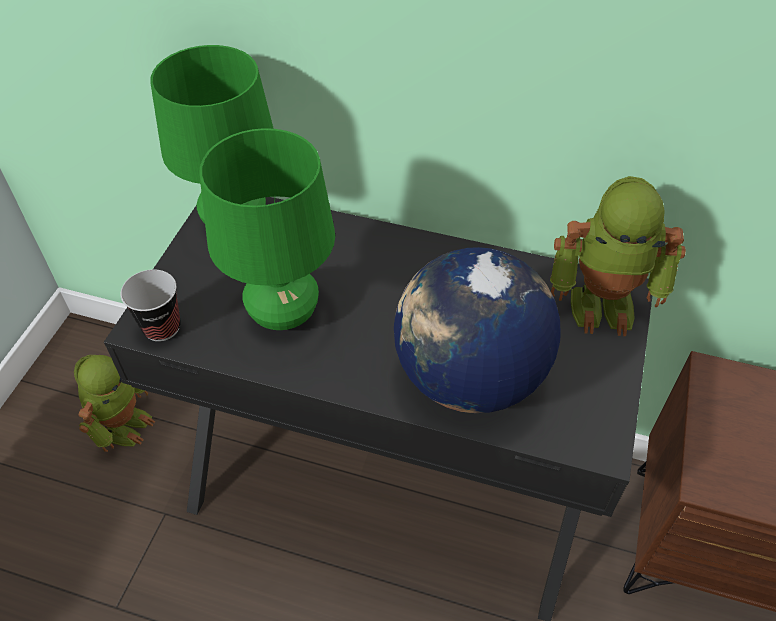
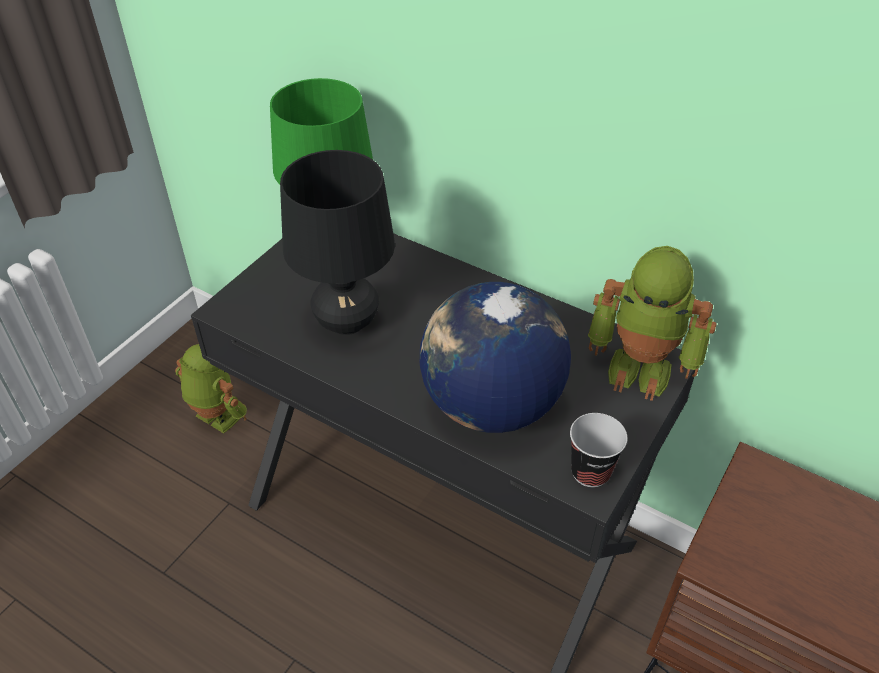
camera: 15 degrees right, 5 degrees down
toy robot [74,355,155,452] -> toy robot turned 90 degrees counterclockwise [175,344,247,433]
cup [120,269,181,342] -> cup moved to [570,413,627,487]
green table lamp [199,128,335,330] -> black table lamp [280,150,395,335]

